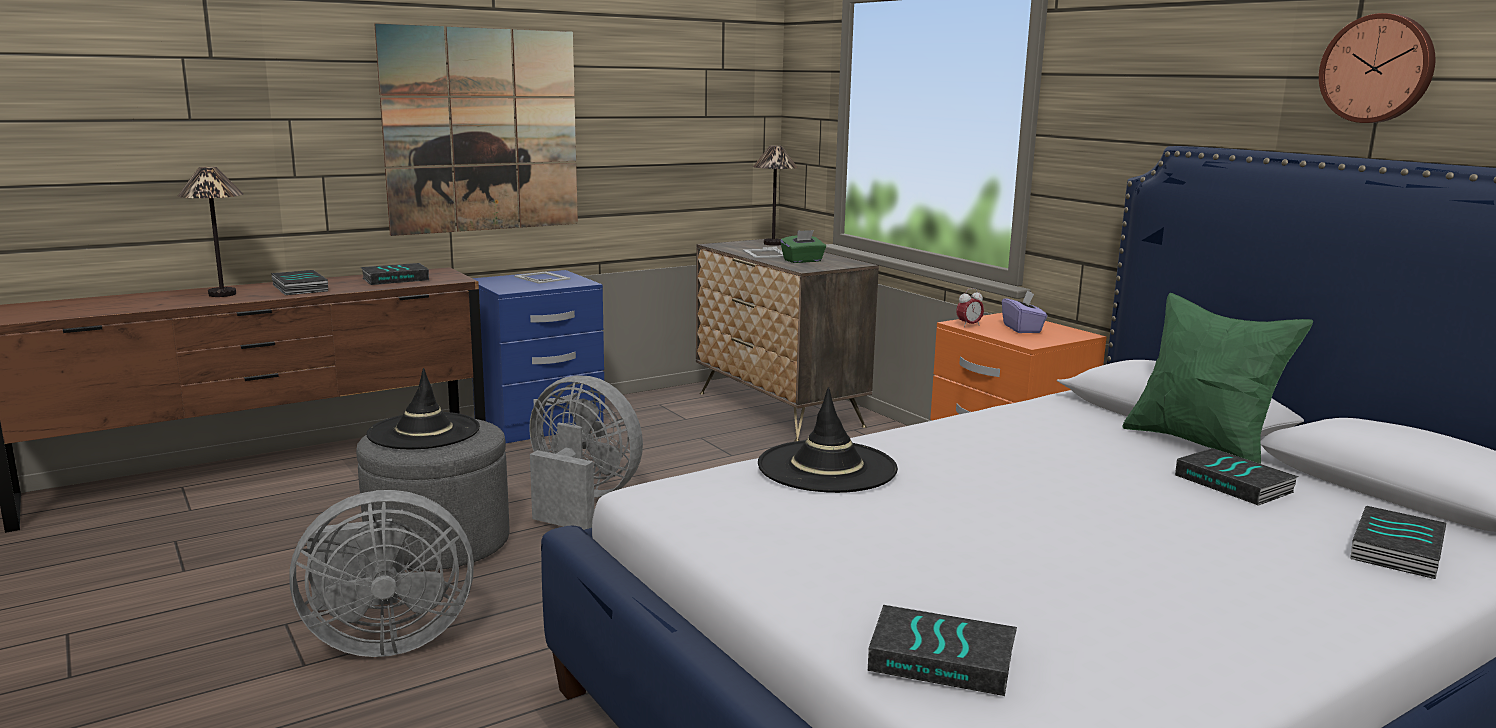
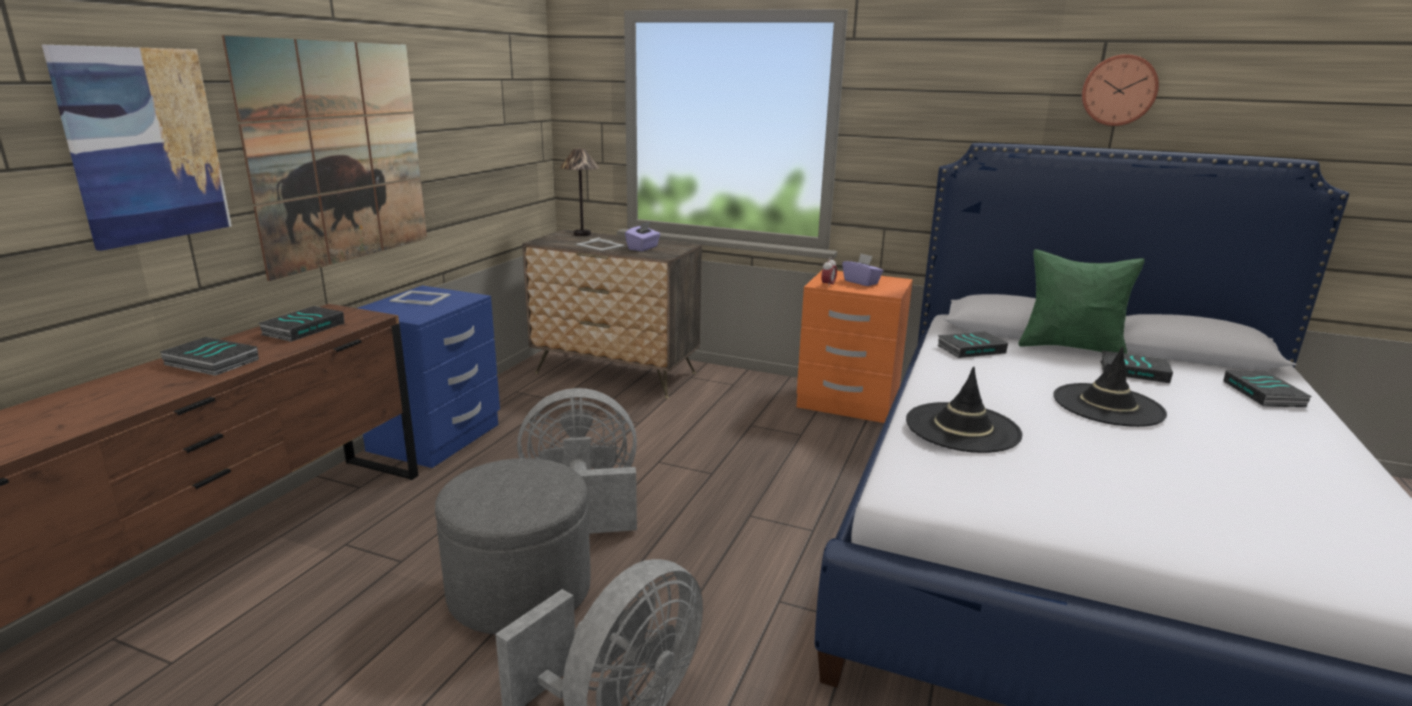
camera: 35 degrees left, 5 degrees up
table lamp [178,167,243,297] -> none
black hat [366,368,480,449] -> black hat moved to [1053,346,1167,427]
green tissue box [780,230,826,263] -> purple tissue box [625,221,661,251]
book [868,605,1017,696] -> book moved to [937,331,1008,358]
none -> picture [42,45,232,251]

